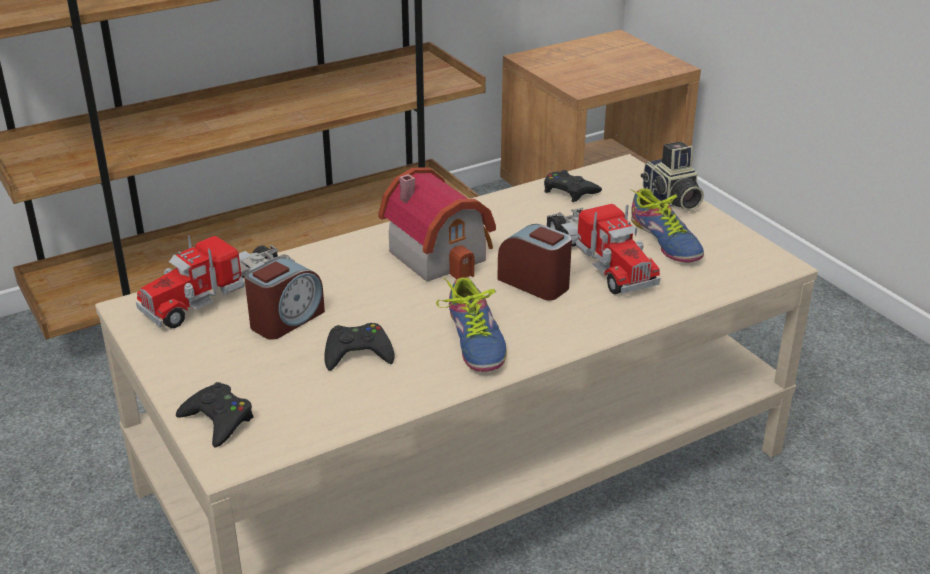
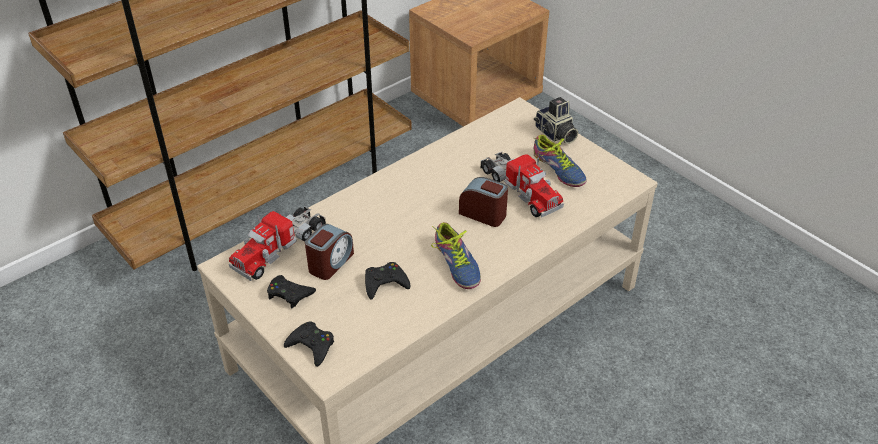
camera: 10 degrees left, 10 degrees up
toy house [378,167,496,282] -> none
black game controller [544,170,602,202] -> black game controller moved to [267,275,316,309]

